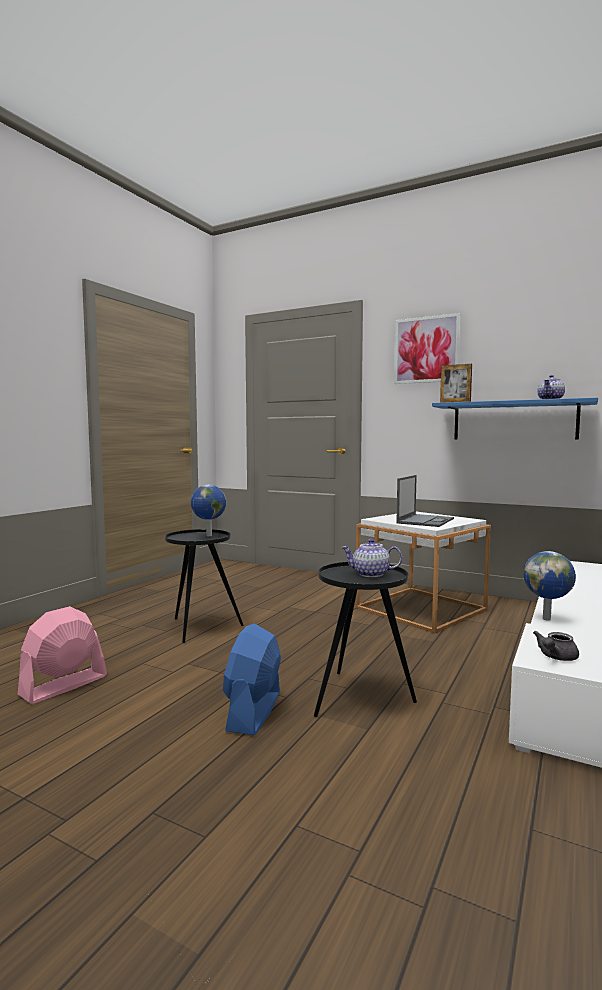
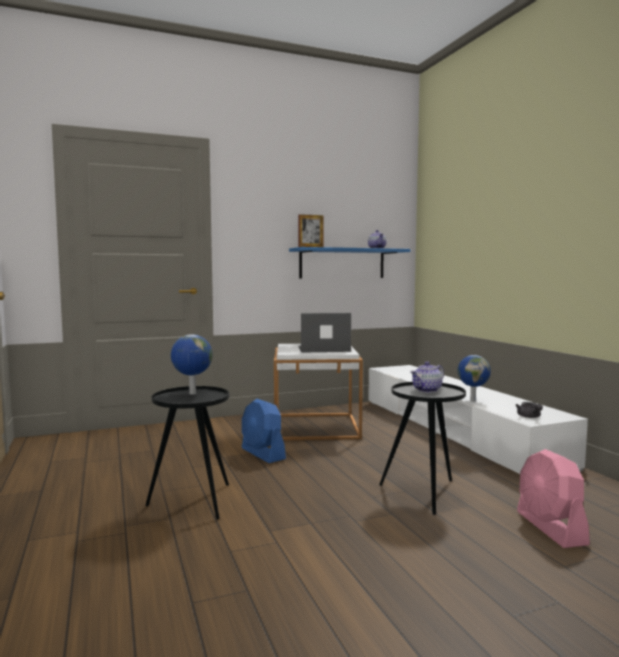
camera: 50 degrees left, 0 degrees up
pink fan [18,606,107,704] -> pink fan moved to [517,449,590,548]
blue fan [223,623,281,735] -> blue fan moved to [242,399,286,463]
picture [394,313,460,384] -> none
laptop [396,475,454,527] -> laptop turned 75 degrees counterclockwise [298,313,351,352]

